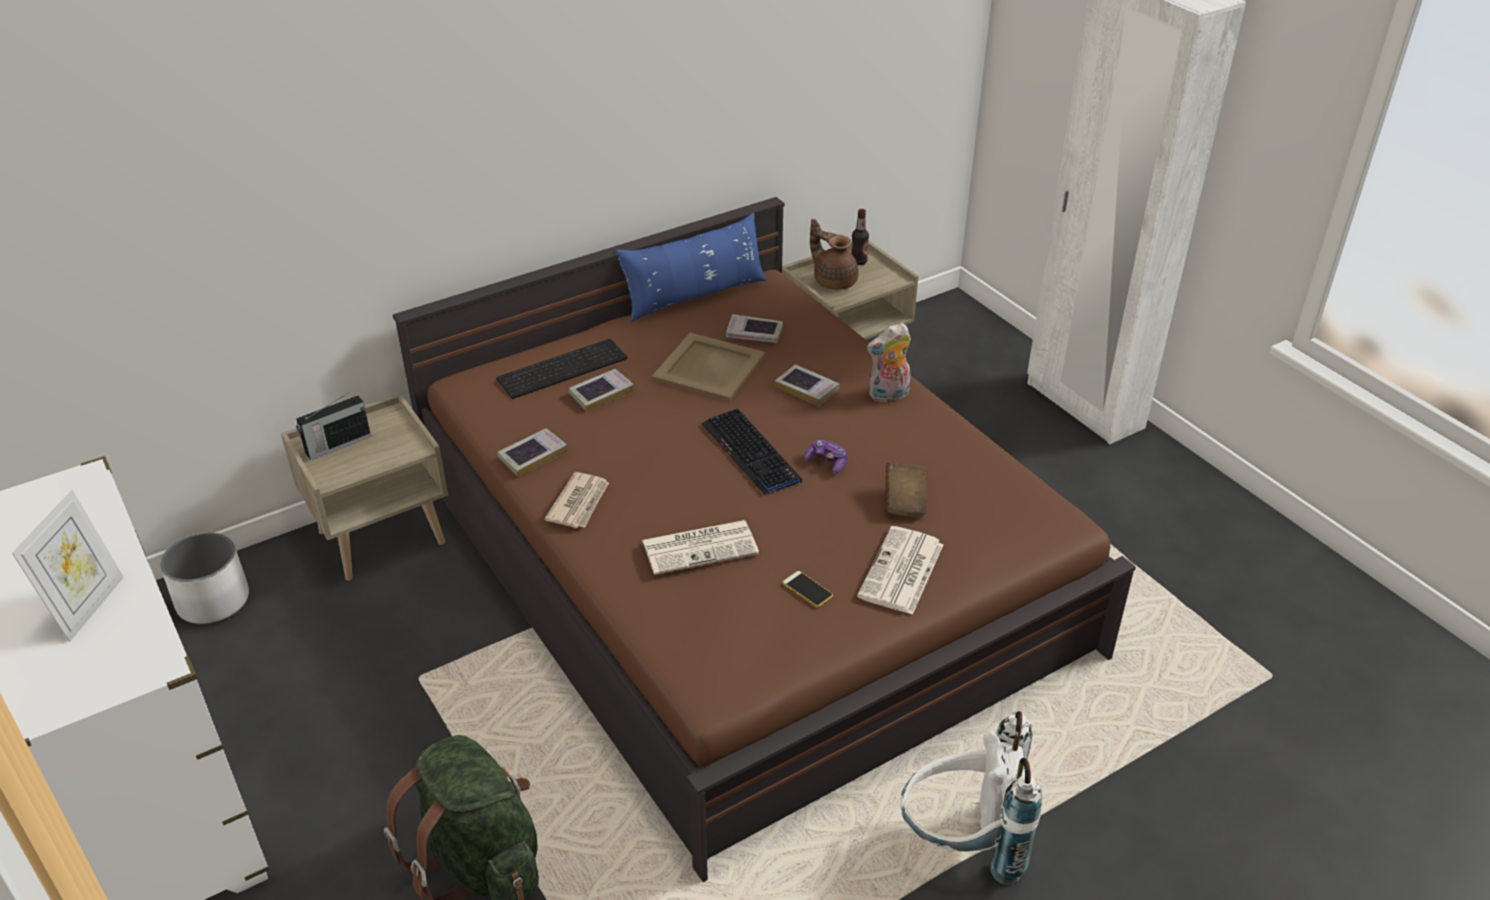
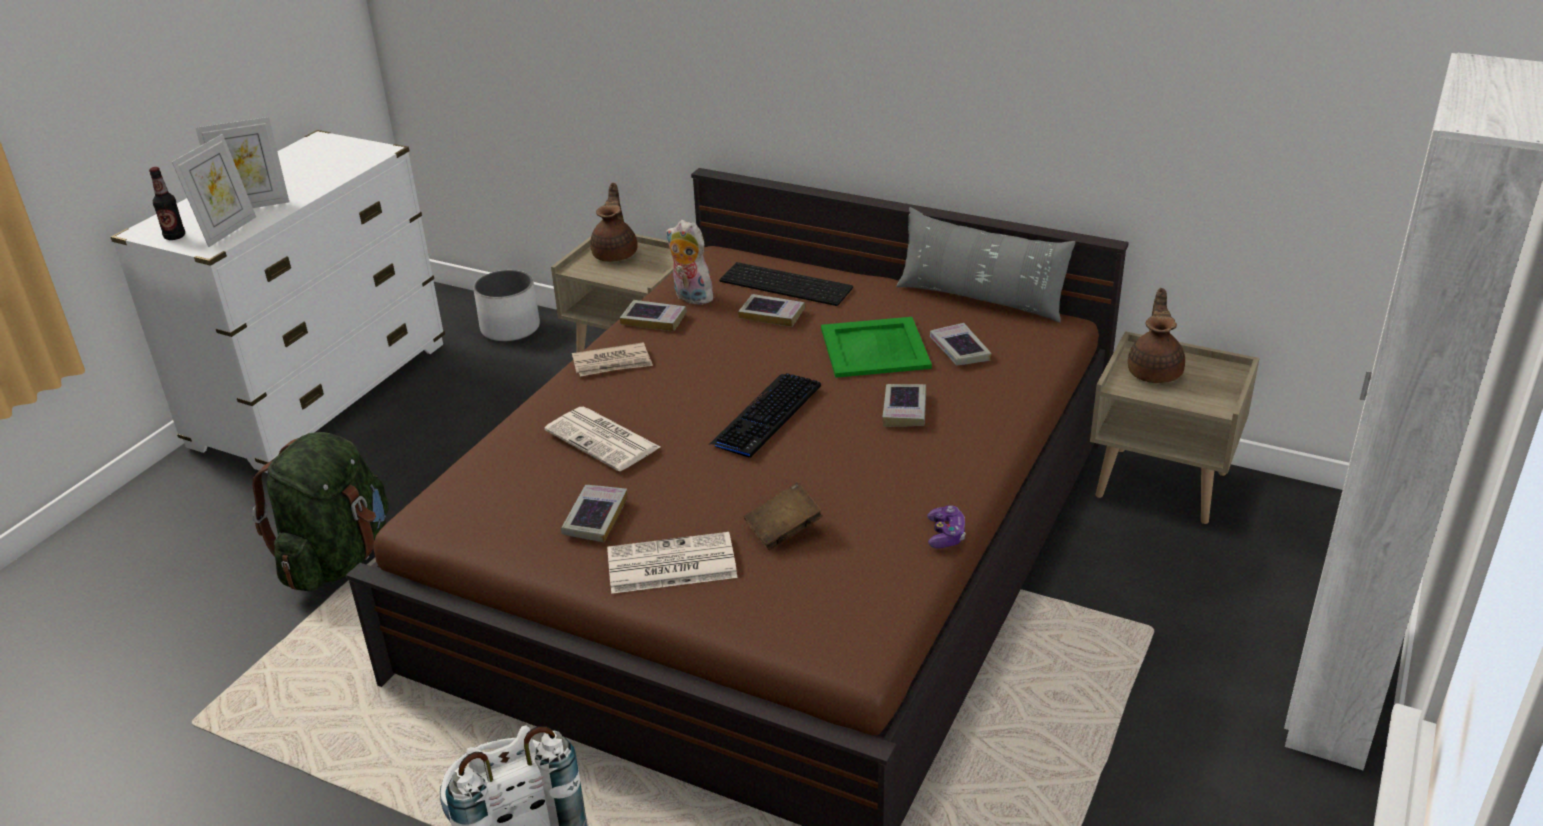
camera: 60 degrees right, 5 degrees down
radio [296,392,371,460] -> brown teapot [590,183,638,262]
blue pillow [615,213,767,322] -> grey pillow [896,207,1075,323]
beige tray [652,333,766,401] -> green tray [821,317,932,378]
phone [782,571,833,607] -> book [561,485,627,542]
game controller [804,440,847,474] -> game controller moved to [927,505,966,549]
bottle [851,209,869,265] -> bottle moved to [149,167,185,240]
plush toy [867,323,911,402] -> plush toy moved to [666,220,713,305]
none -> picture frame [172,134,256,247]

